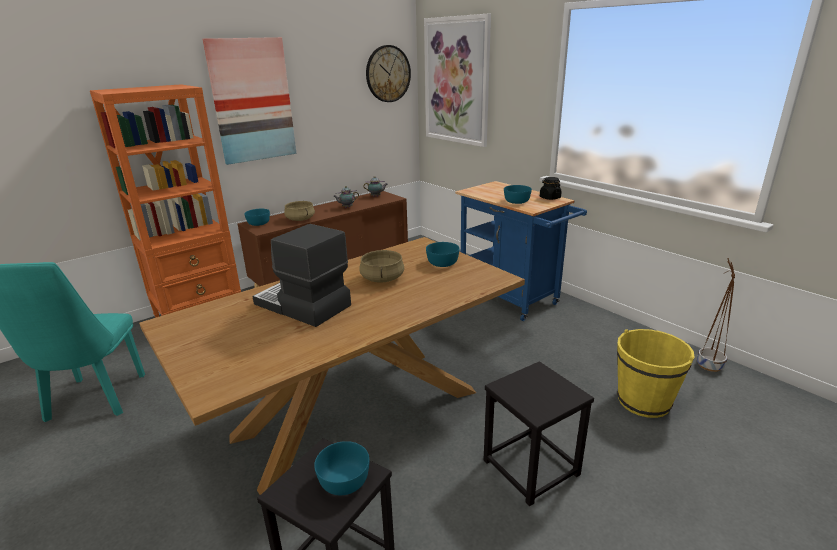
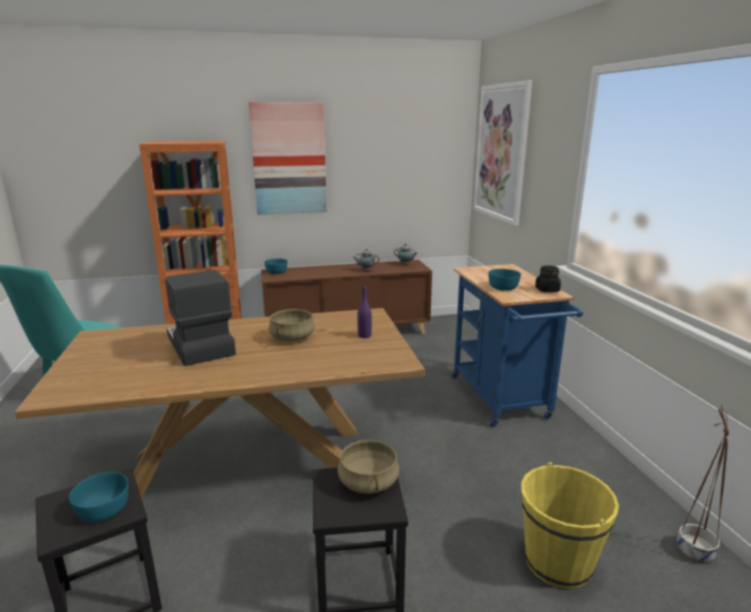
camera: 25 degrees right, 5 degrees down
beige cooking pot [284,201,315,221] -> beige cooking pot moved to [338,440,399,494]
wall clock [366,45,411,102] -> none
turquoise bowl [426,242,460,267] -> purple bottle [357,285,372,338]

